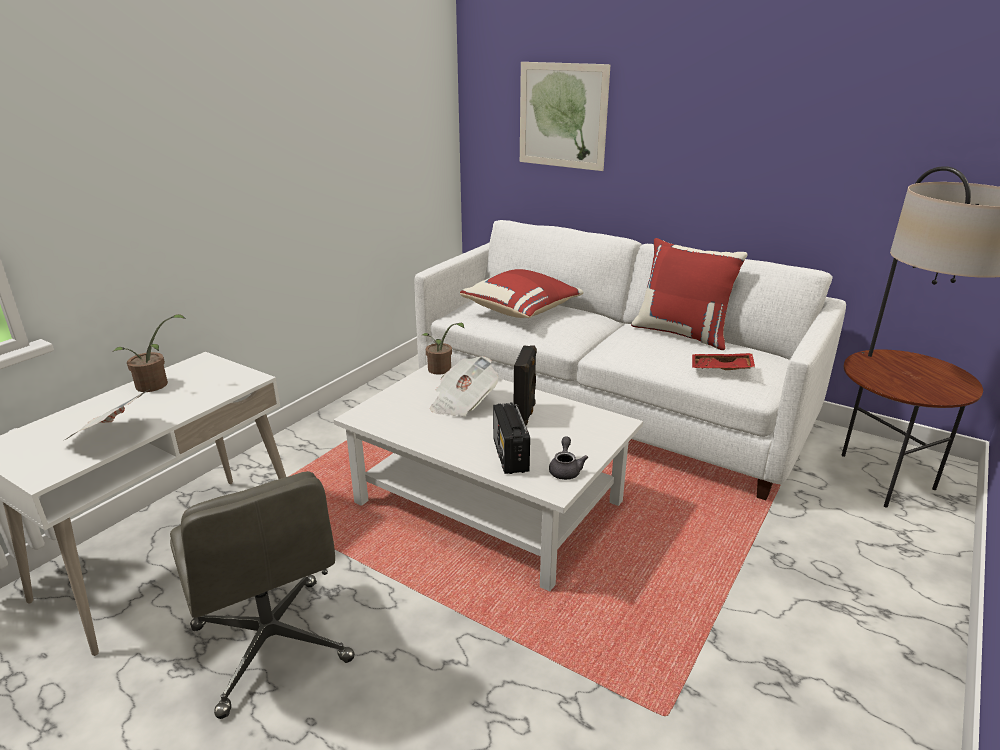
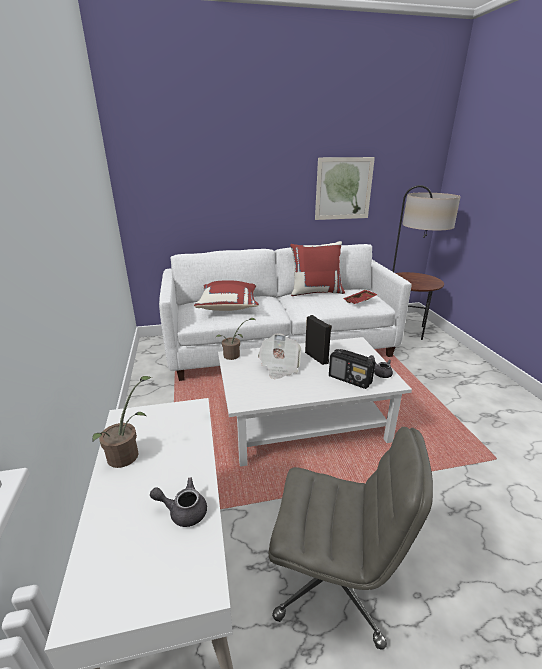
camera: 45 degrees left, 0 degrees up
newspaper [61,389,150,442] -> grey teapot [150,478,207,527]
picture [520,62,610,171] -> picture moved to [315,157,375,220]

